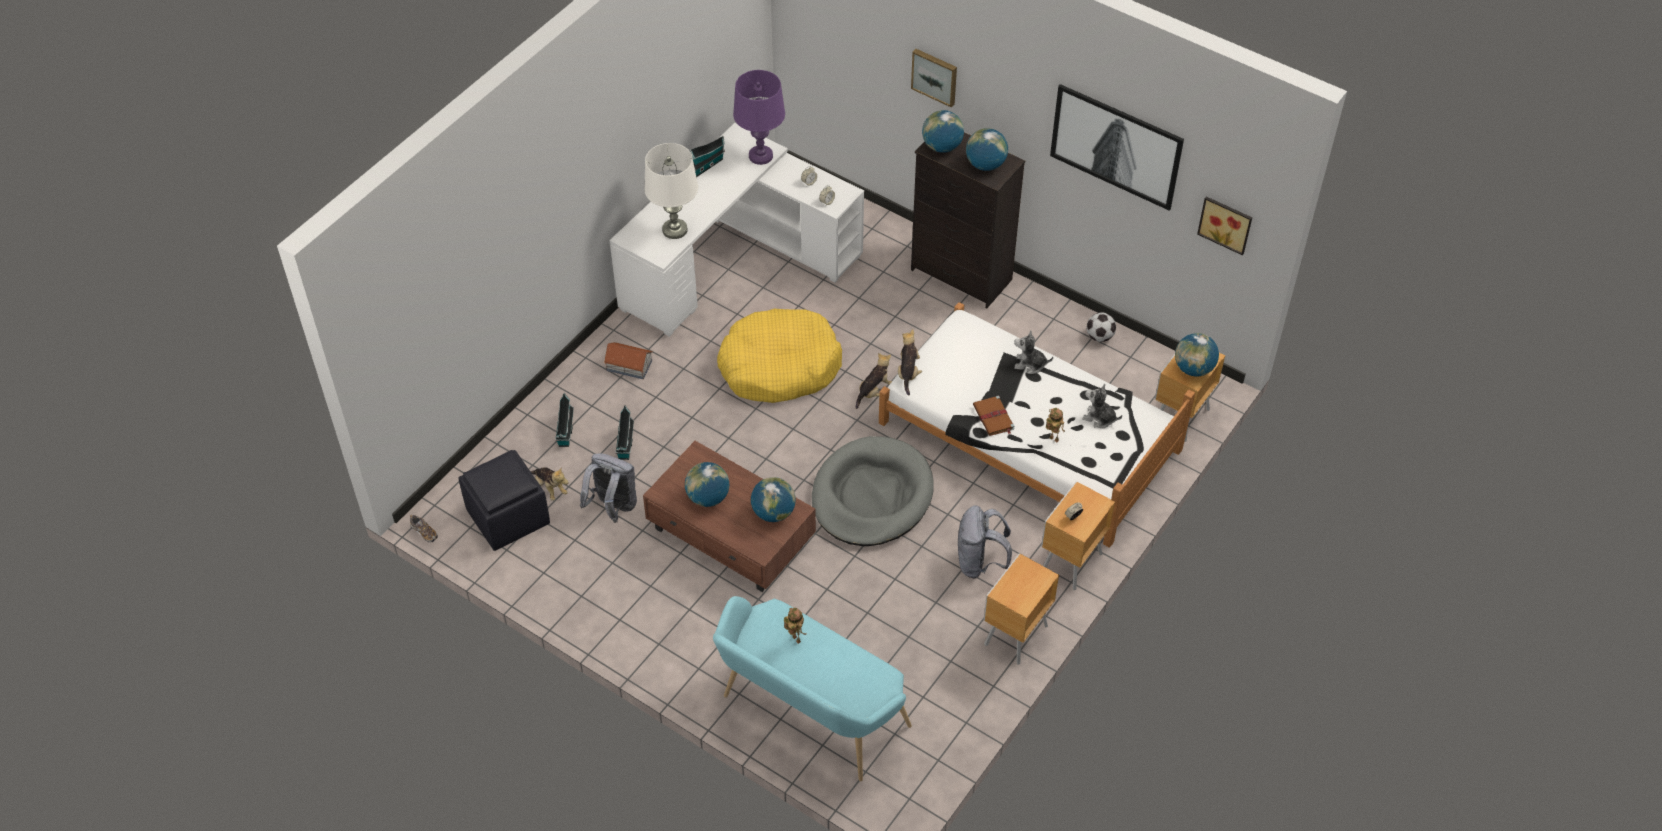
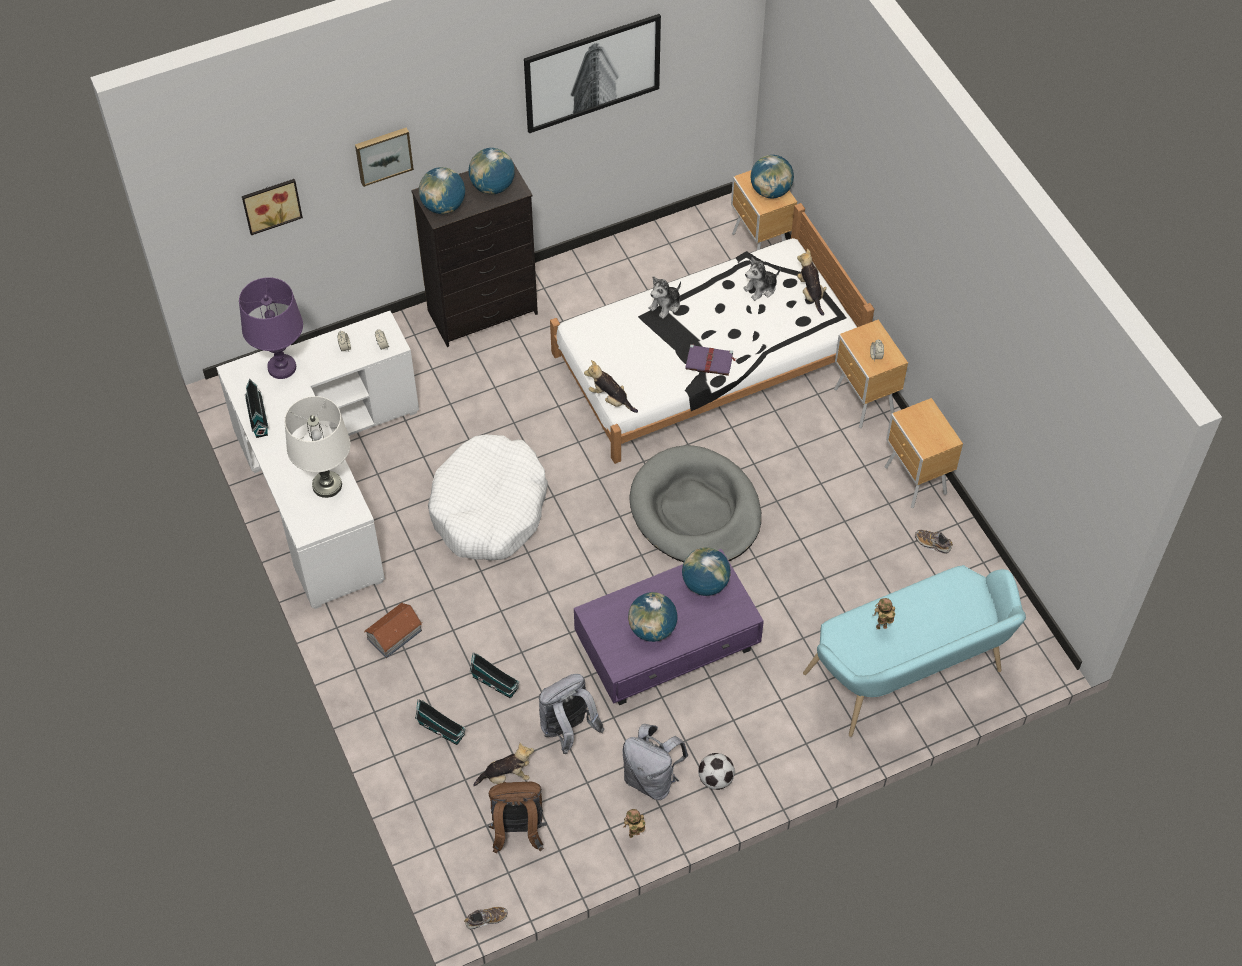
camera: 60 degrees left, 5 degrees up
black ottoman [459,450,550,551] -> brown backpack [487,781,547,853]
brown coffee table [643,441,816,592] -> purple coffee table [574,549,764,705]
yellow dog bed [717,309,842,403] -> white dog bed [428,434,548,561]
plush toy [856,353,892,409] -> plush toy moved to [797,248,827,316]
grey backpack [958,505,1012,578] -> grey backpack moved to [623,724,688,800]
brown book [973,396,1014,436] -> purple book [685,344,736,376]
toy robot [1046,408,1065,442] -> toy robot moved to [623,809,645,838]
football [1087,312,1116,342] -> football moved to [698,753,735,790]
picture [1197,197,1252,255] -> picture moved to [242,179,303,235]
none -> shoe [915,530,953,554]

